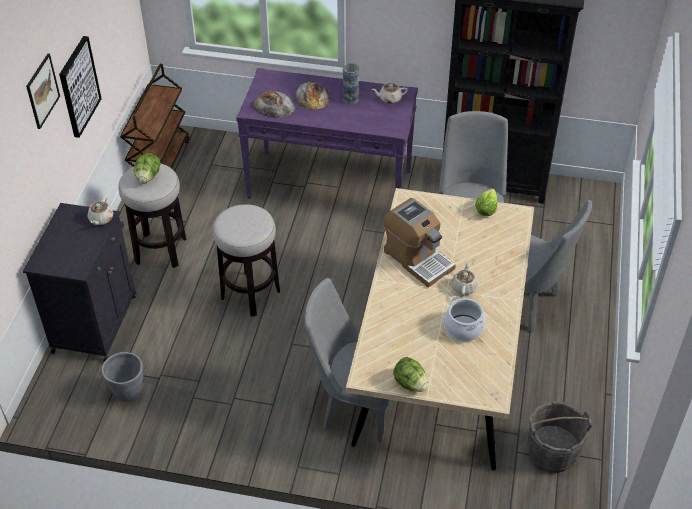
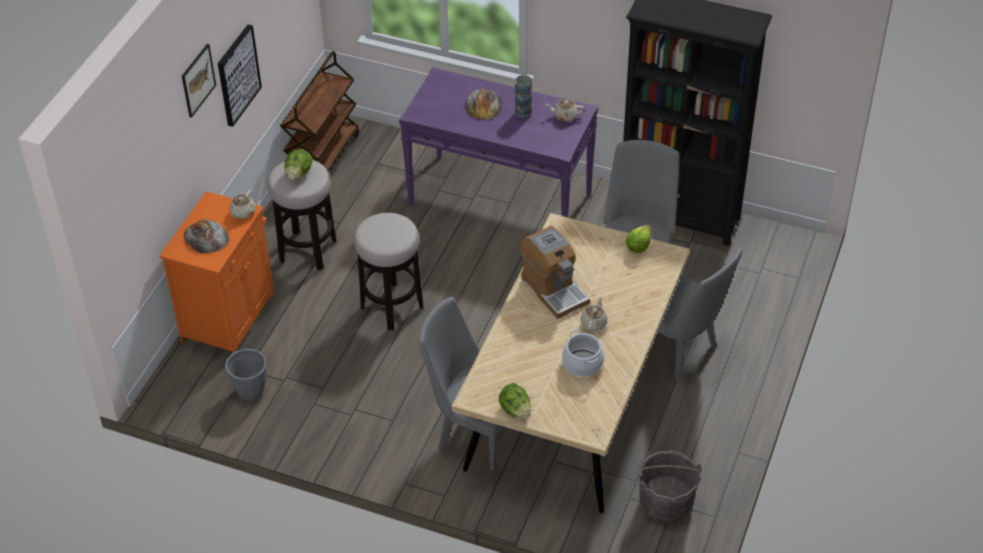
camera: 10 degrees right, 0 degrees up
black cabinet [23,203,136,362] -> orange cabinet [159,191,275,353]
bread [253,91,295,118] -> bread moved to [183,220,229,253]

